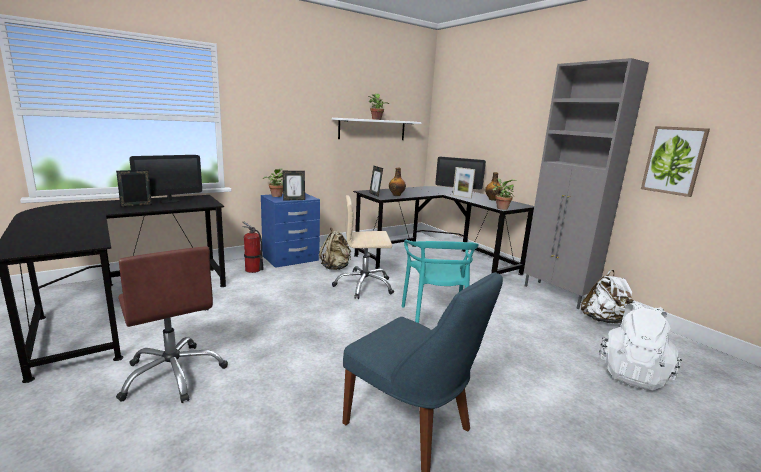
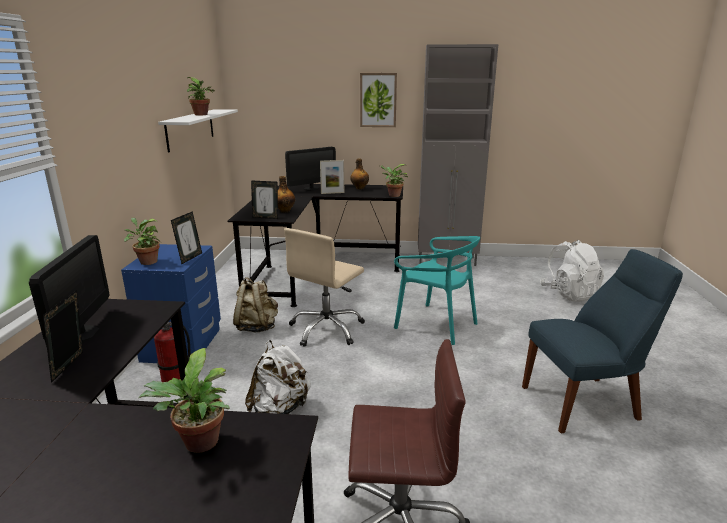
camera: 50 degrees left, 5 degrees up
white backpack [581,270,634,324] -> white backpack moved to [245,340,311,414]
picture [641,126,710,197] -> picture moved to [360,73,397,127]
none -> potted plant [138,348,230,453]

